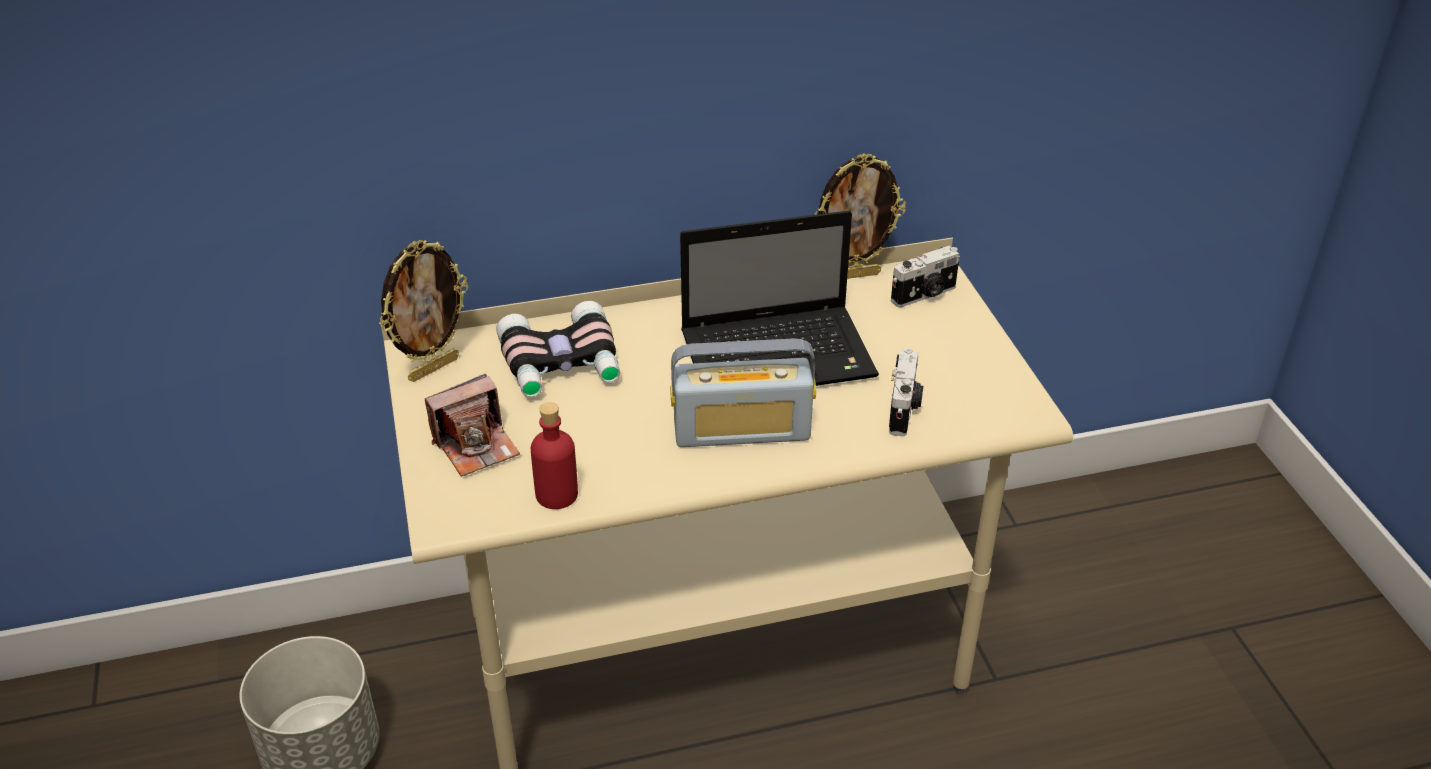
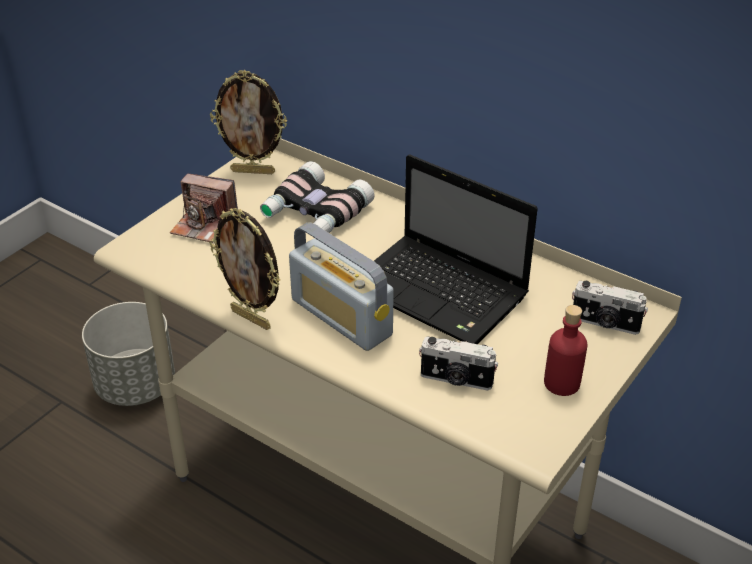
camera: 50 degrees right, 0 degrees up
red bottle [531,402,578,509] -> red bottle moved to [544,305,587,396]
picture frame [814,153,906,279] -> picture frame moved to [209,208,280,330]
camera [889,348,923,436] -> camera turned 45 degrees clockwise [419,337,498,390]

